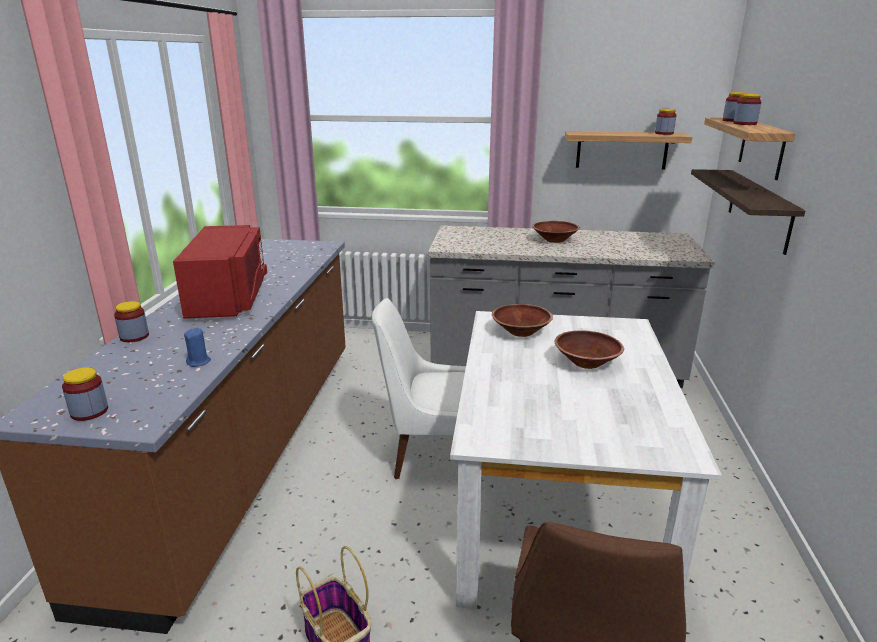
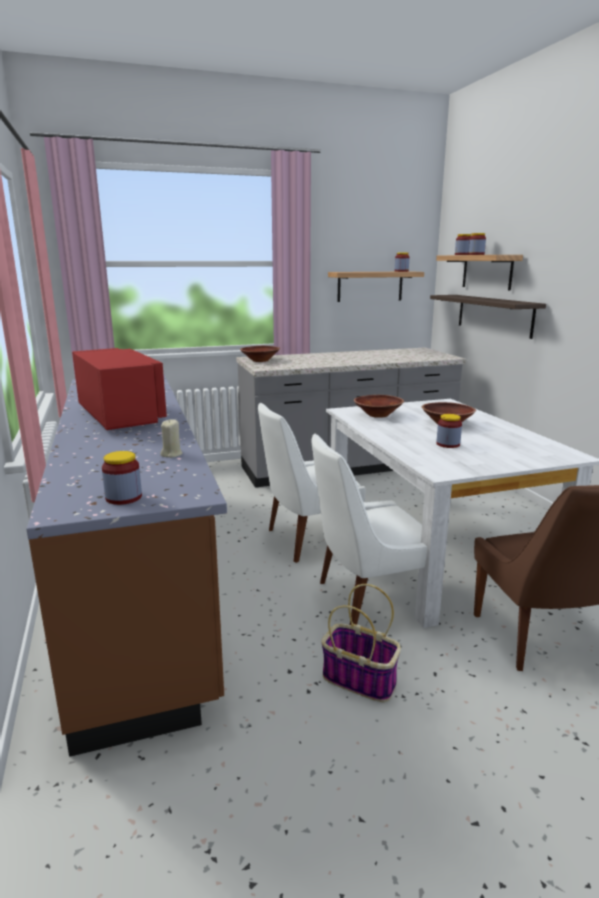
camera: 25 degrees left, 5 degrees down
jar [114,301,149,342] -> jar moved to [436,414,462,448]
blue candle [184,328,211,367] -> beige candle [160,419,183,458]
brown bowl [532,221,580,243] -> brown bowl moved to [240,346,280,362]
none -> white chair [312,434,427,625]

